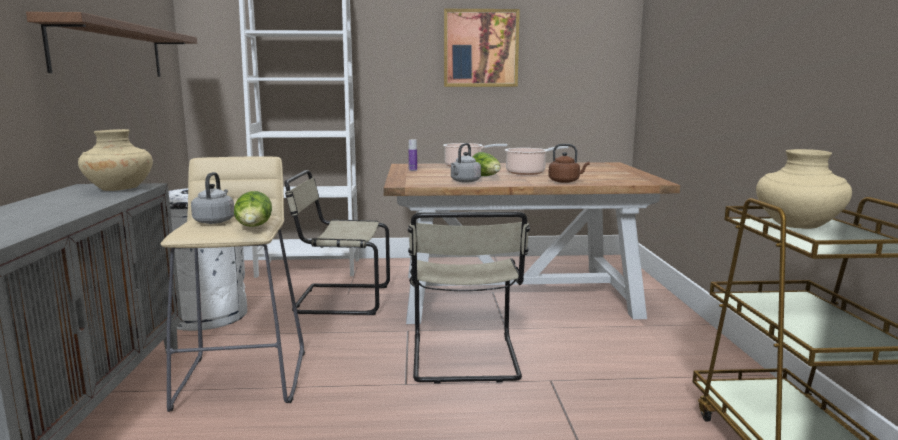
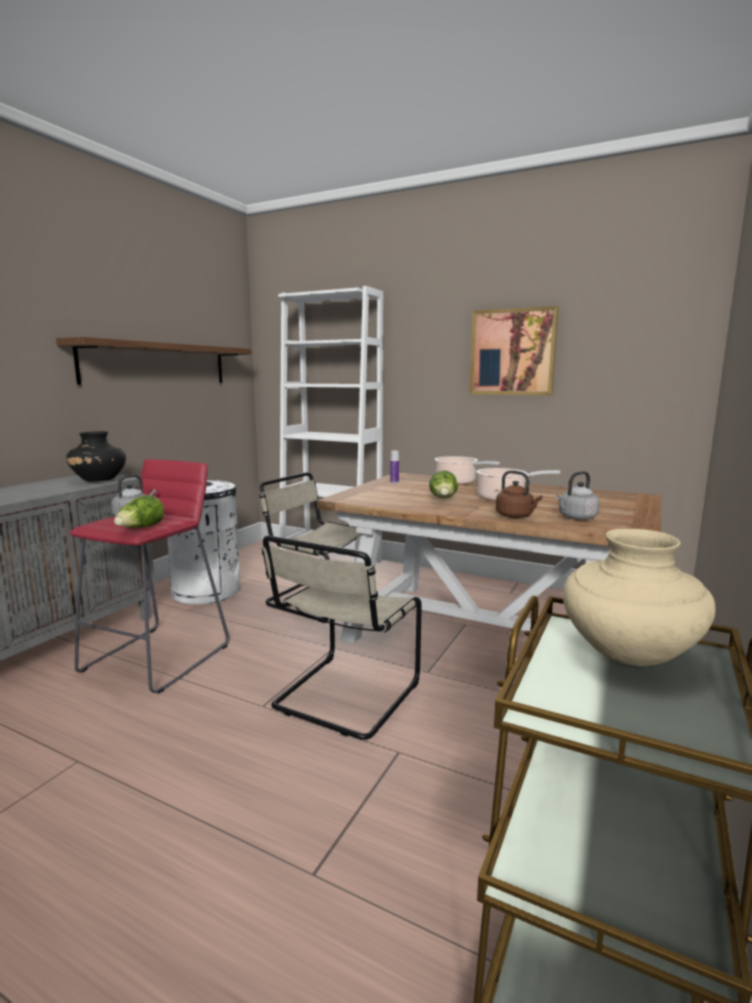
camera: 30 degrees right, 0 degrees up
beige vase [78,129,153,191] -> black vase [66,431,126,482]
beige stool [160,156,305,412] -> red stool [69,459,229,694]
grey kettle [451,143,481,183] -> grey kettle moved to [556,471,600,520]

